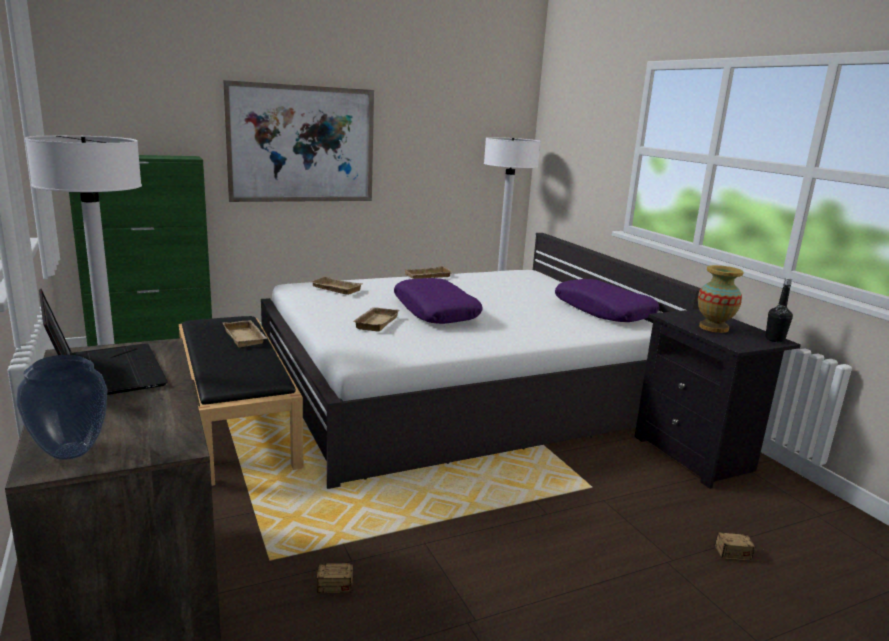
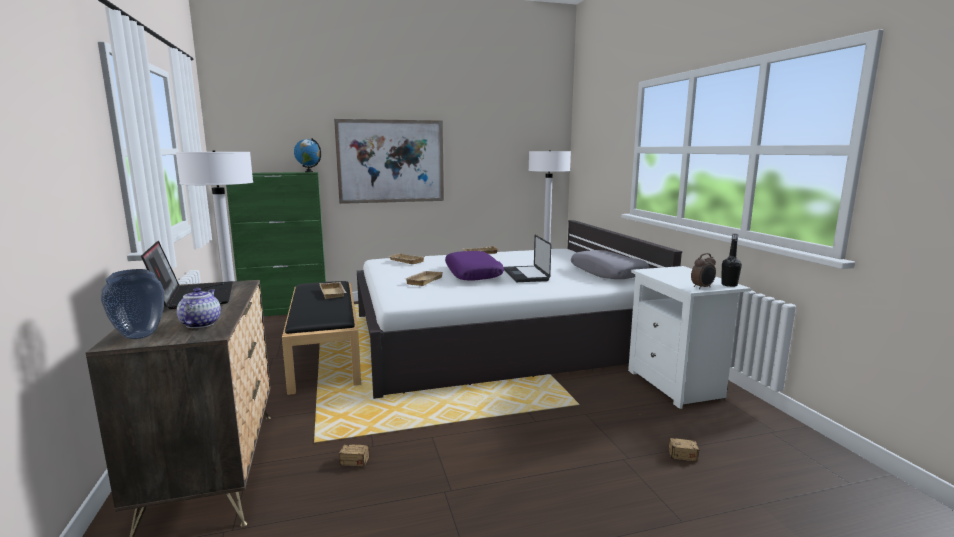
camera: 10 degrees right, 5 degrees down
purple pillow [555,279,659,322] -> grey pillow [571,250,649,279]
black nightstand [634,309,801,489] -> white nightstand [628,266,751,409]
vase [698,265,743,333] -> none
none -> teapot [177,288,221,328]
none -> globe [294,138,321,172]
none -> laptop [504,235,551,282]
none -> alarm clock [691,253,716,289]

